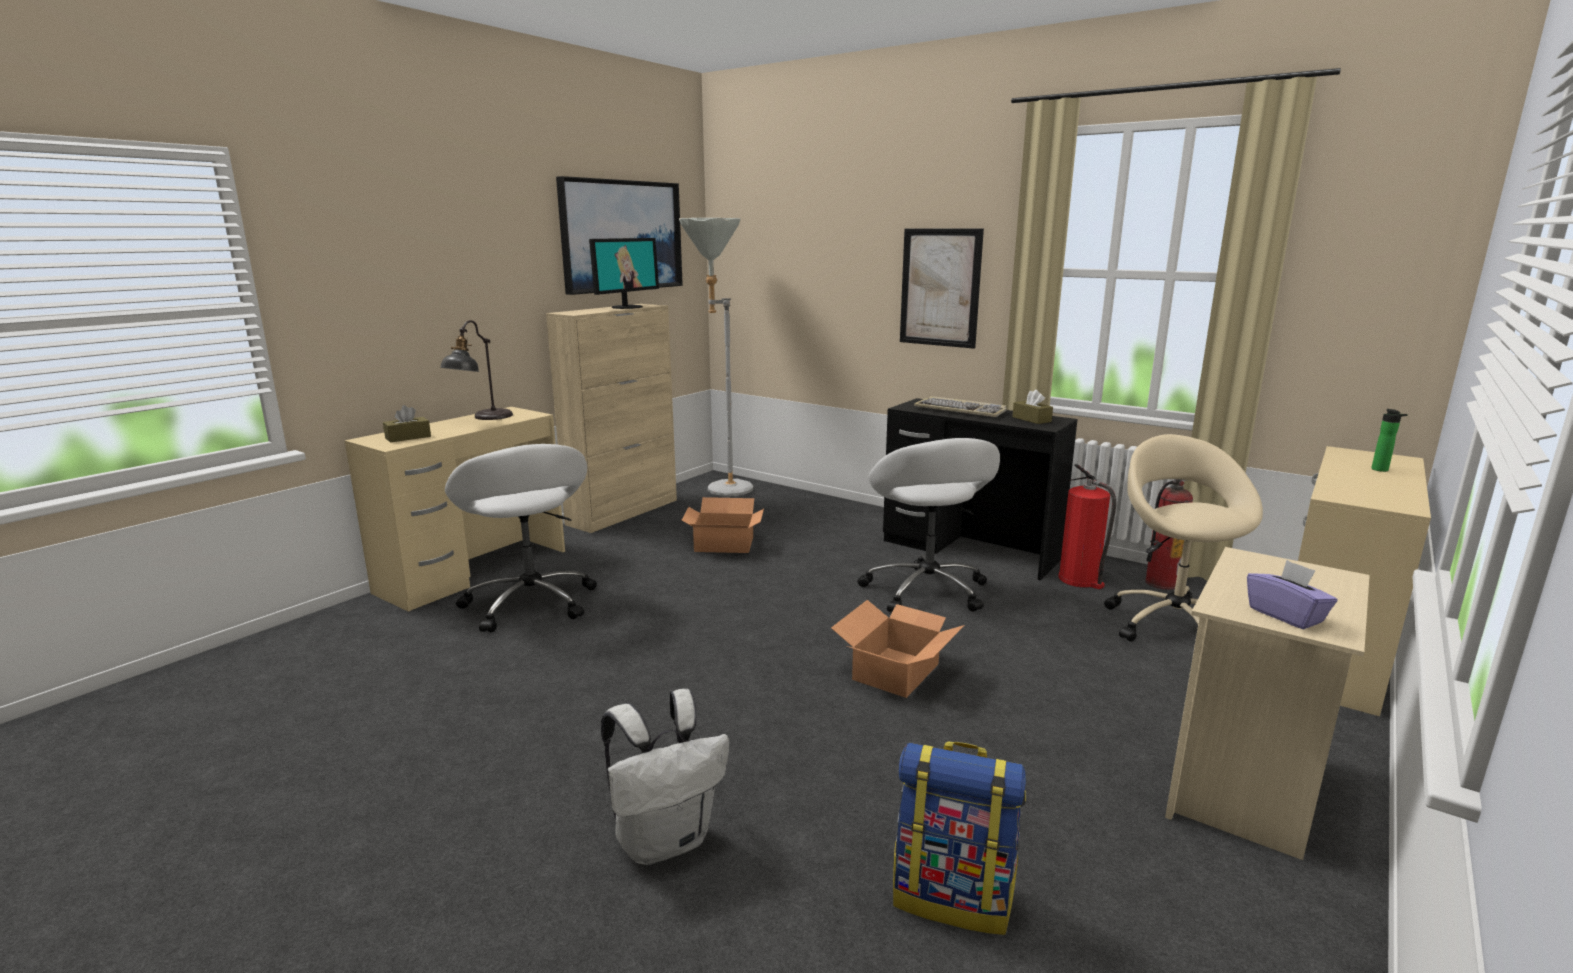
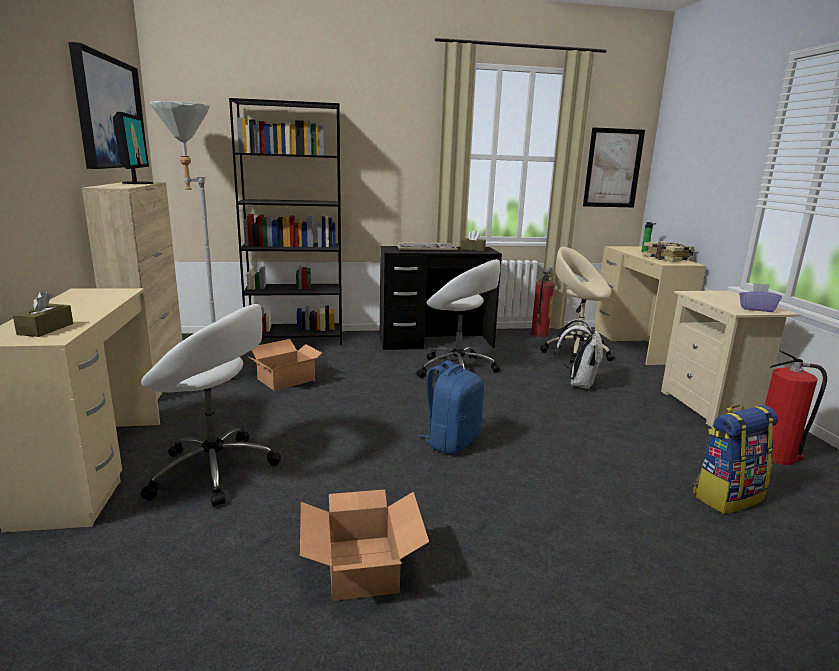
camera: 45 degrees left, 0 degrees up
grey table lamp [440,320,513,420] -> none
white backpack [601,689,729,865] -> white backpack moved to [554,319,603,389]
cardboard box [831,600,965,698] -> cardboard box moved to [300,489,429,601]
picture [900,228,984,349] -> picture moved to [583,127,645,207]
fire extinguisher [1058,464,1116,589] -> fire extinguisher moved to [765,350,827,465]
none -> black bookcase [229,98,342,345]
none -> blue backpack [417,360,484,454]
none -> book [643,241,695,262]

